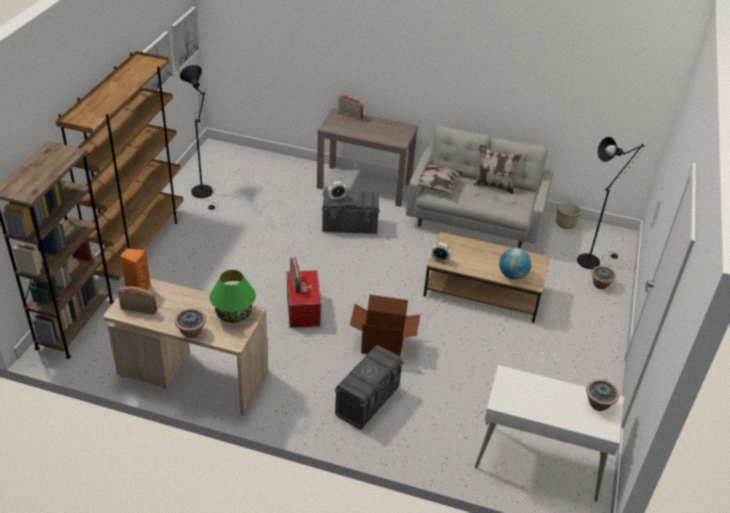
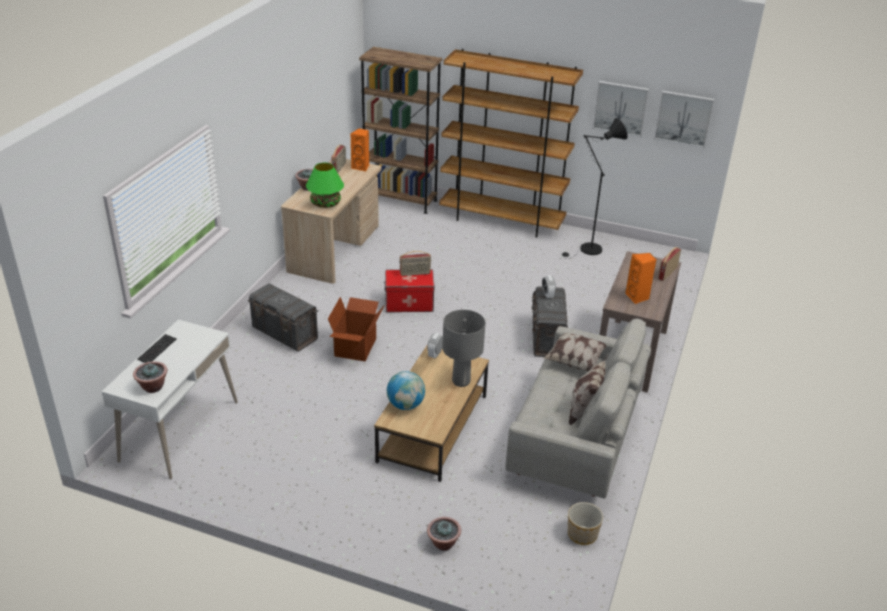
camera: 95 degrees right, 5 degrees down
black floor lamp [577,137,644,269] -> none
none -> keyboard [138,334,177,363]
none -> grey table lamp [442,310,485,387]
none -> orange speaker [625,253,657,304]

